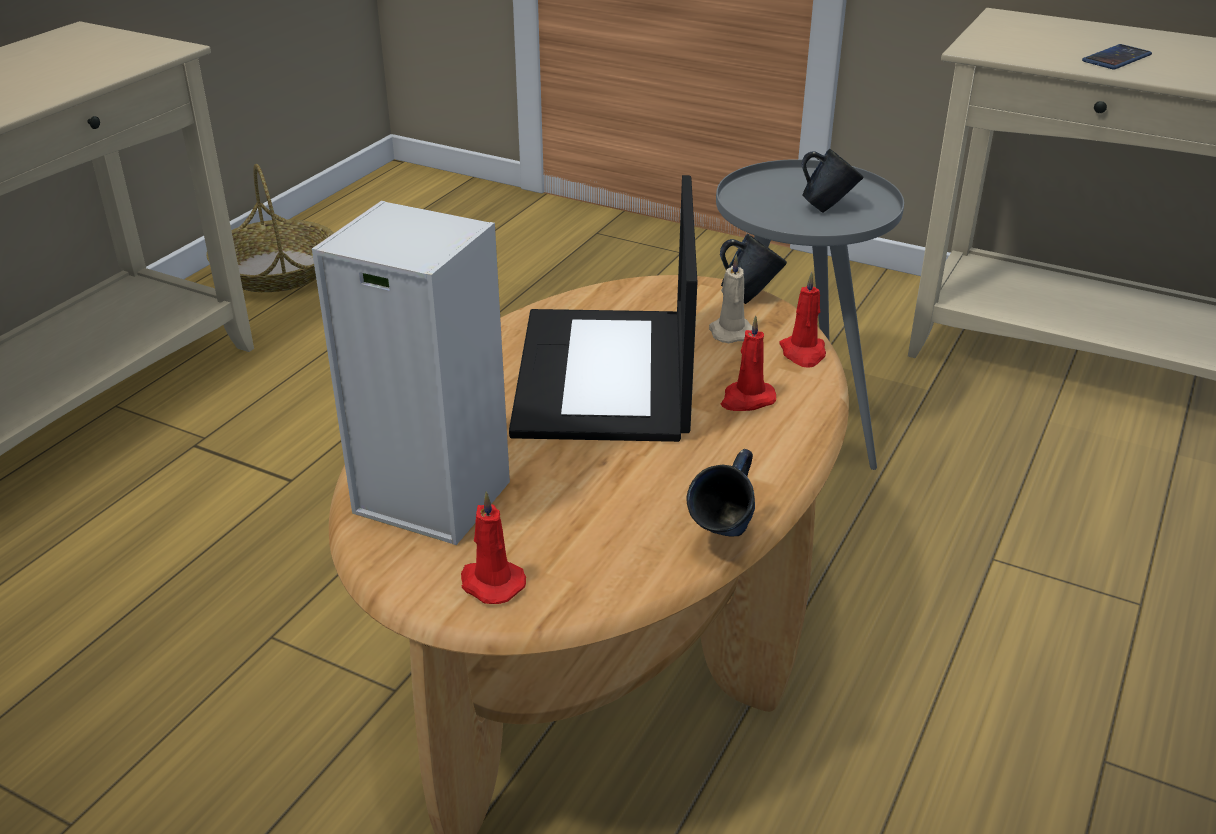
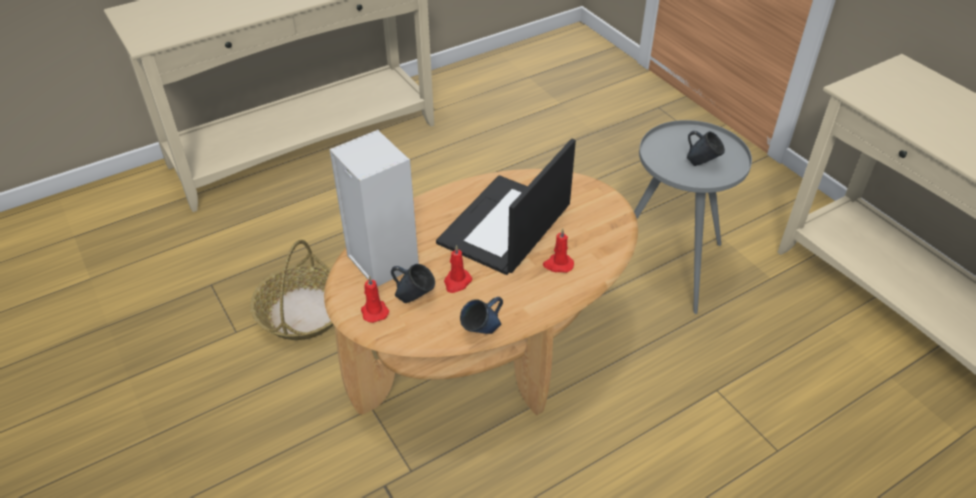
camera: 30 degrees right, 10 degrees up
basket [206,164,334,292] -> basket moved to [250,240,333,340]
beige candle [709,254,752,343] -> none
blue mug [720,234,787,304] -> blue mug moved to [391,264,435,303]
red candle [779,272,826,368] -> red candle moved to [444,245,472,293]
phone [1082,44,1152,70] -> none

